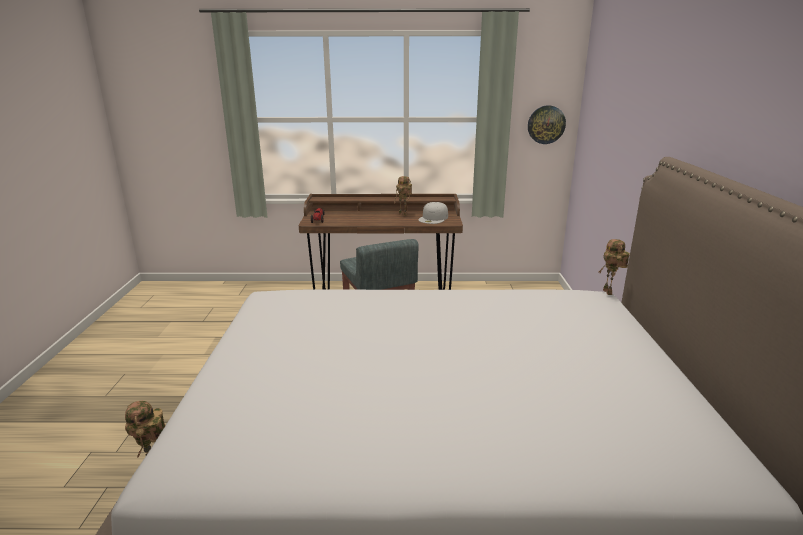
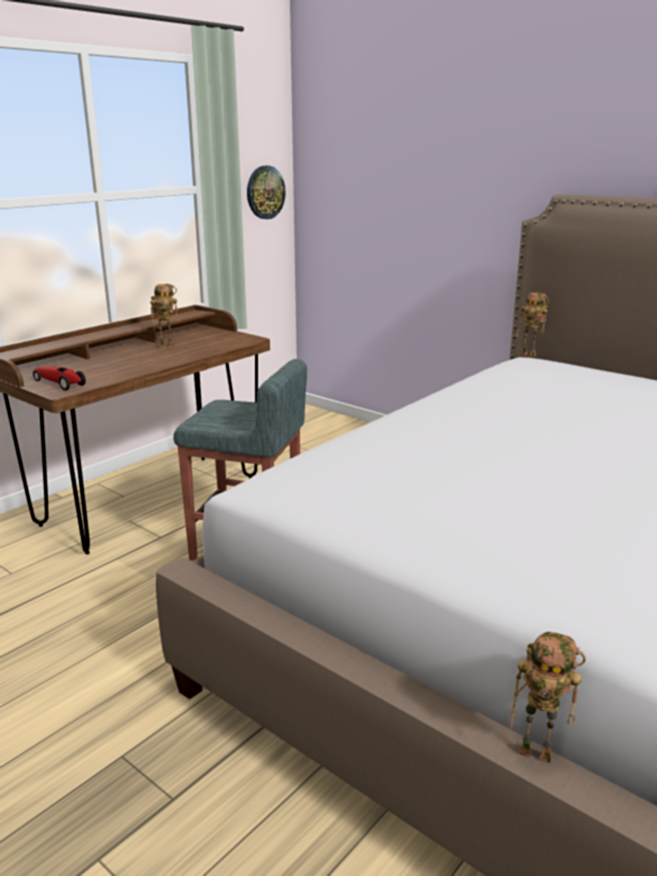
camera: 50 degrees left, 0 degrees up
white cap [419,202,448,224] -> none

